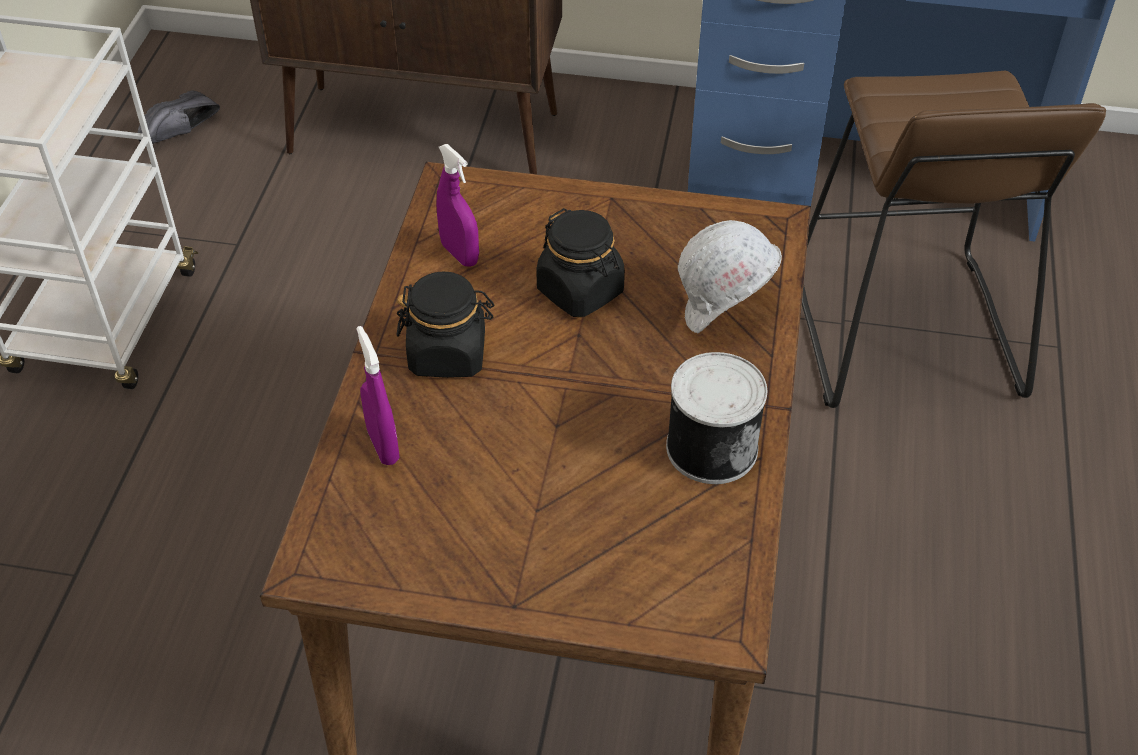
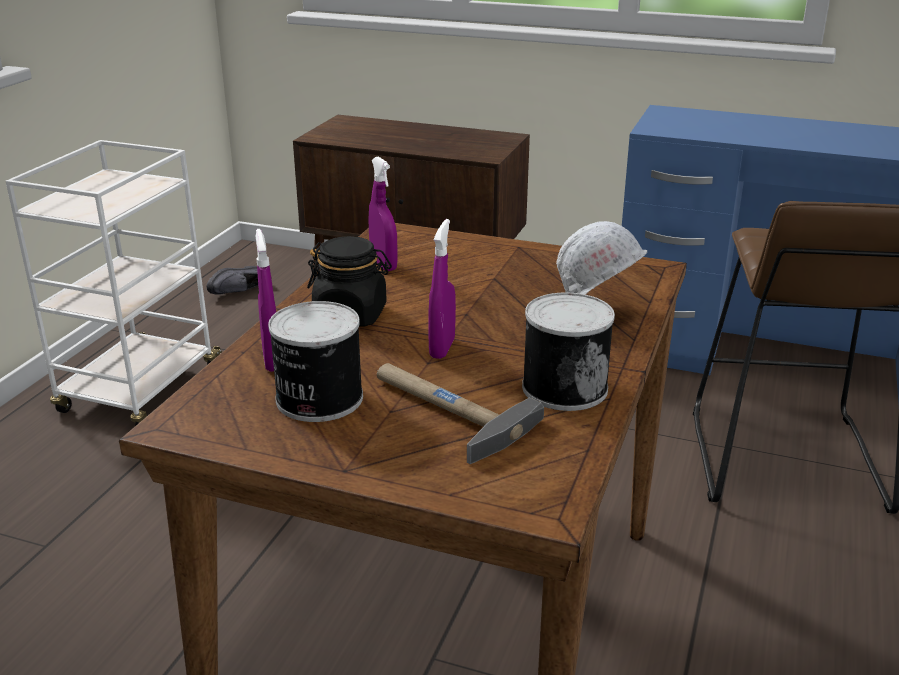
camera: 10 degrees right, 20 degrees down
black jar [536,208,625,317] -> none
none -> can [268,301,363,422]
none -> hammer [377,363,544,464]
none -> purple spray bottle [428,219,456,359]

